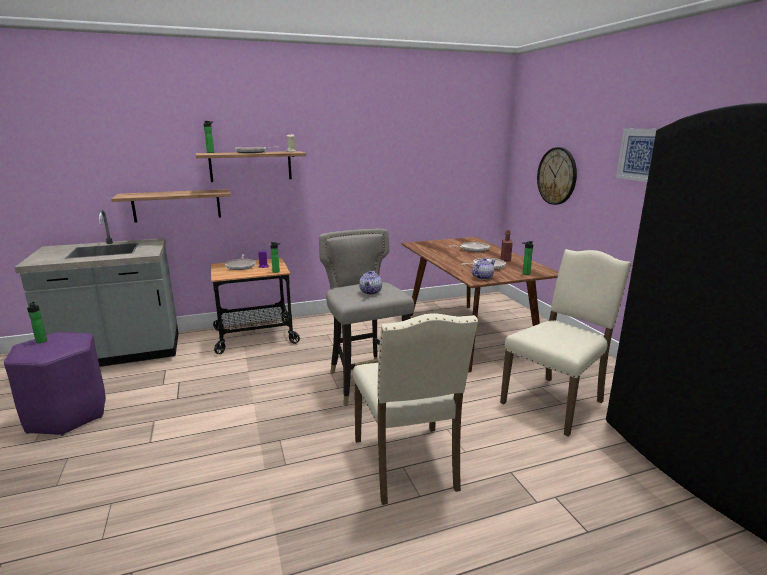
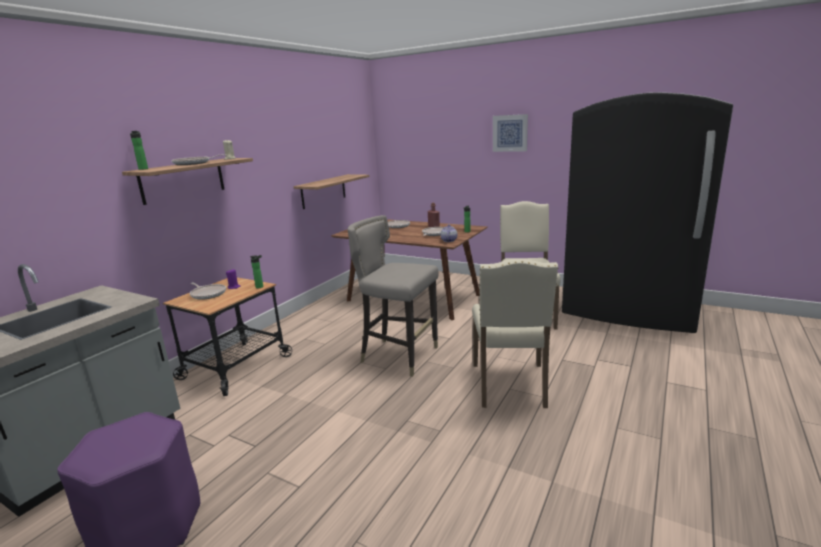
camera: 40 degrees left, 0 degrees up
bottle [27,303,47,343] -> none
shelf [111,189,231,222] -> shelf moved to [294,174,369,209]
beige chair [353,313,478,505] -> beige chair turned 60 degrees clockwise [472,259,558,408]
teapot [359,271,382,295] -> none
wall clock [537,147,577,205] -> none

